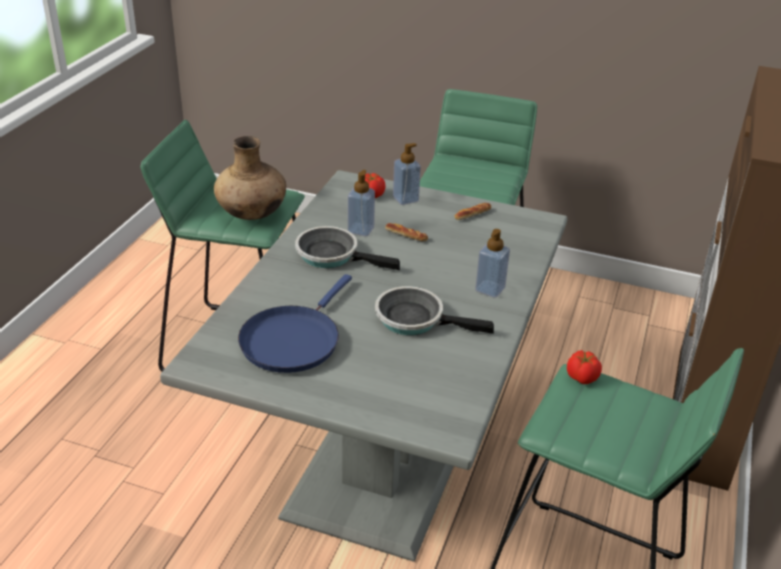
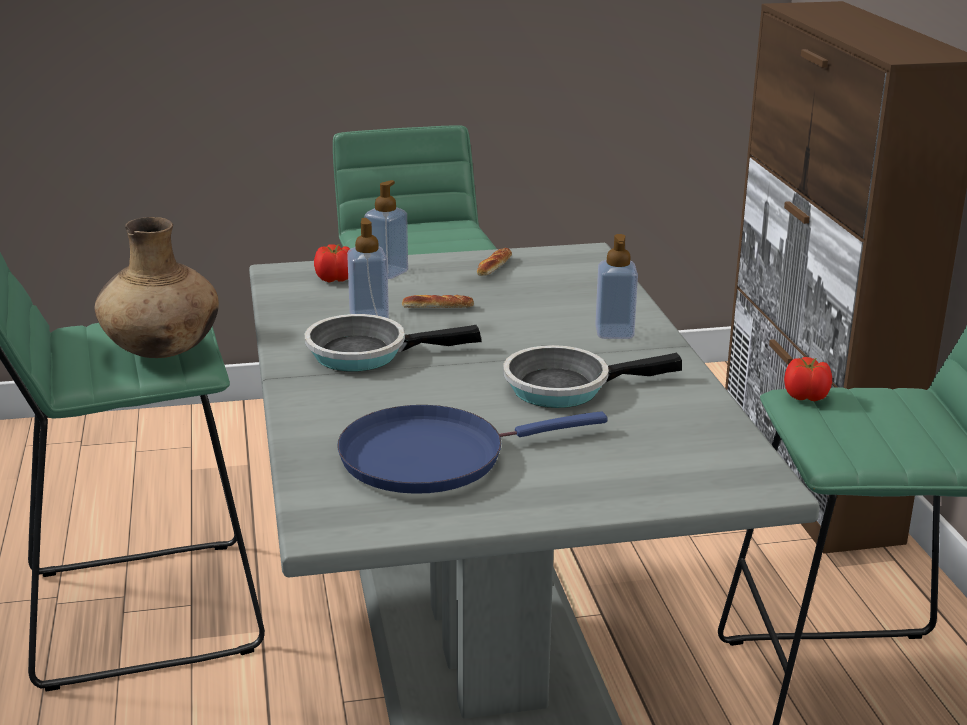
camera: 30 degrees left, 10 degrees down
blue frying pan [238,274,352,373] -> blue frying pan turned 75 degrees clockwise [337,405,607,494]

